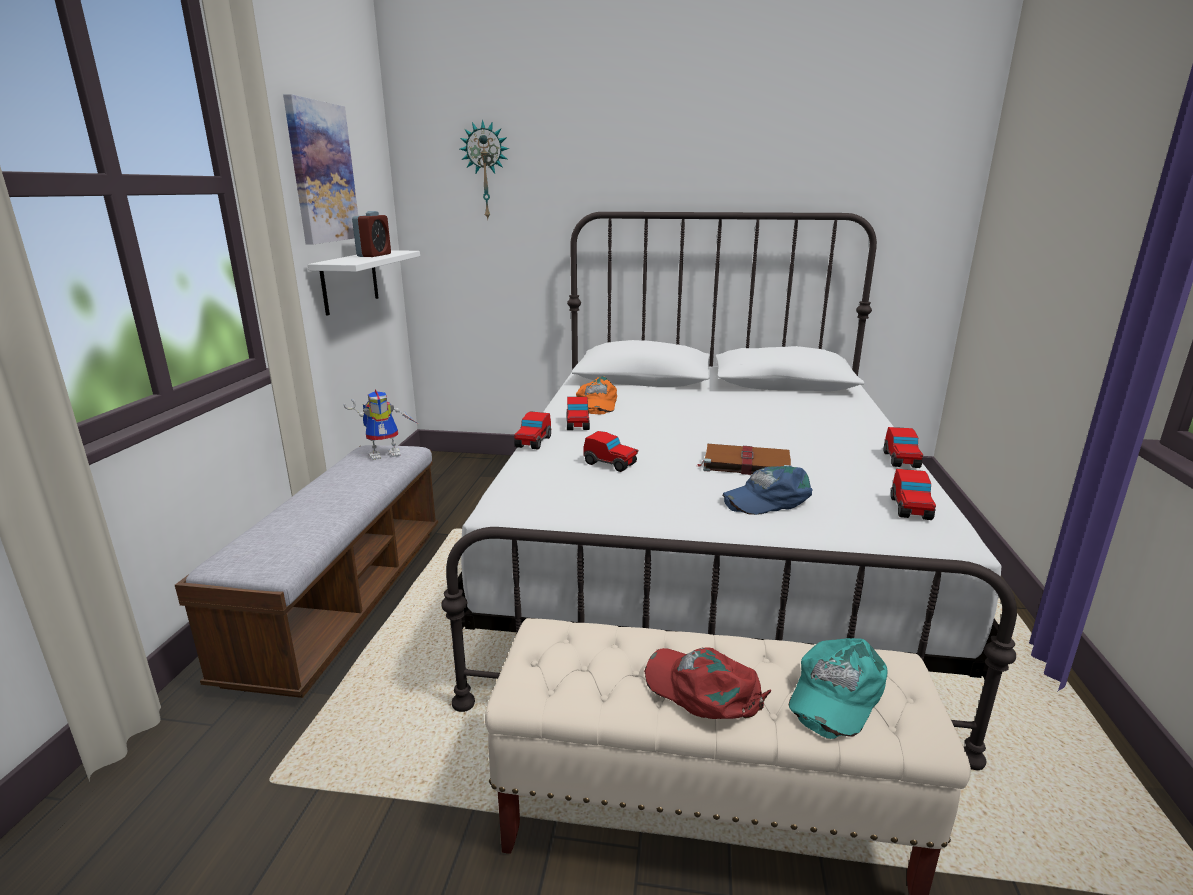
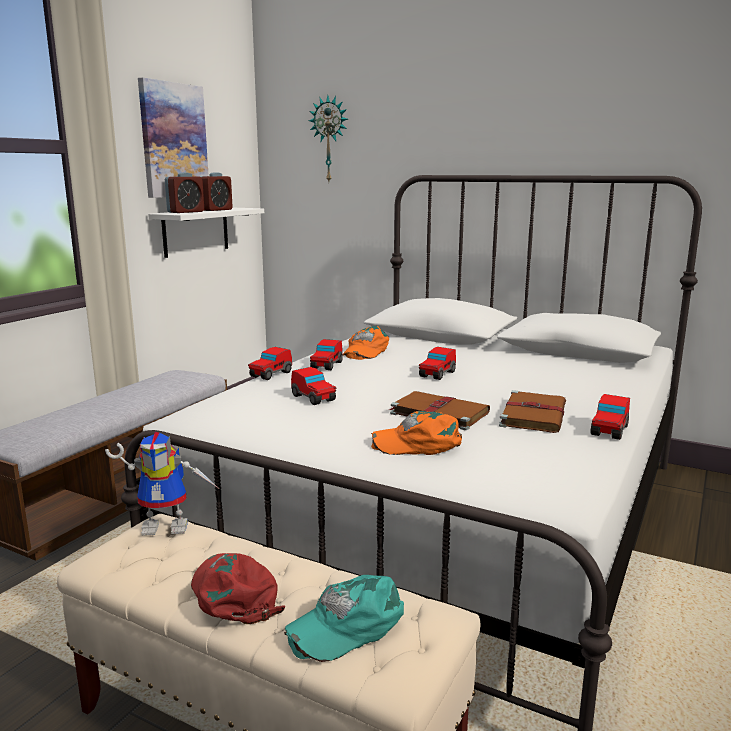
camera: 20 degrees right, 5 degrees down
toy robot [343,390,418,460] -> toy robot moved to [105,432,218,536]
blue cap [723,466,813,515] -> orange cap [371,411,462,455]
toy car [891,469,936,520] -> toy car moved to [419,347,456,380]
none -> alarm clock [165,173,204,213]
none -> brown book [499,390,566,433]

